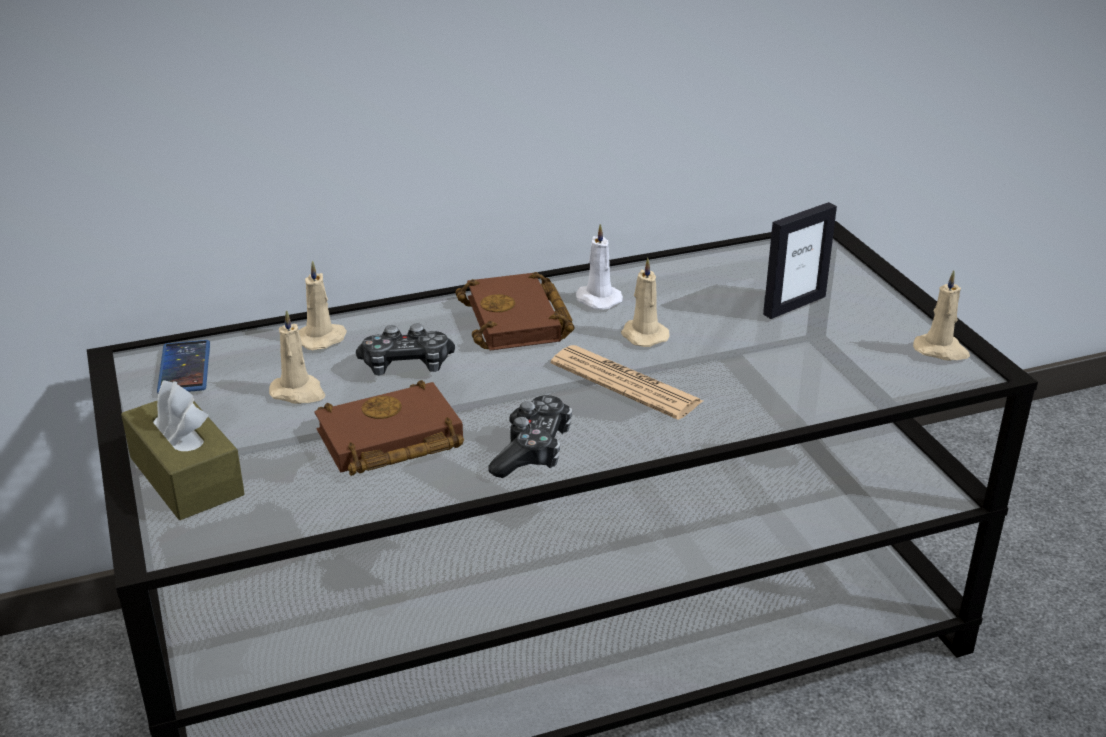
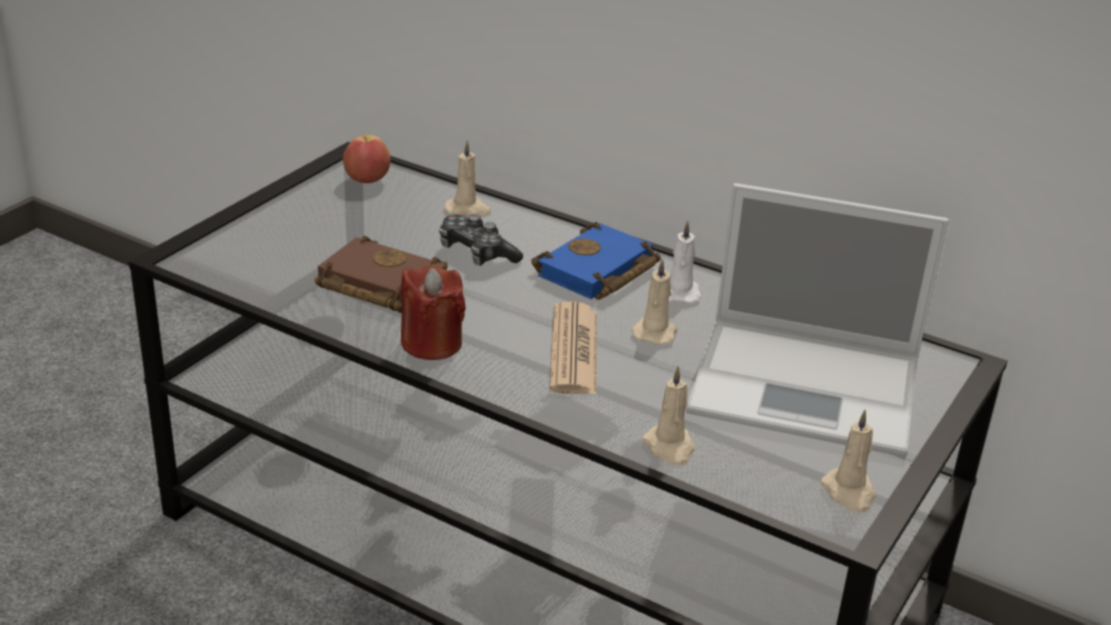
camera: 50 degrees right, 0 degrees up
brown tissue box [121,380,245,520] -> none
phone [157,340,210,393] -> apple [343,135,390,183]
beige candle [269,310,326,404] -> beige candle moved to [642,366,695,466]
brown book [455,272,575,351] -> blue book [531,222,661,300]
game controller [488,395,572,478] -> red candle [401,265,466,360]
picture frame [763,202,837,319] -> laptop [686,183,948,457]

